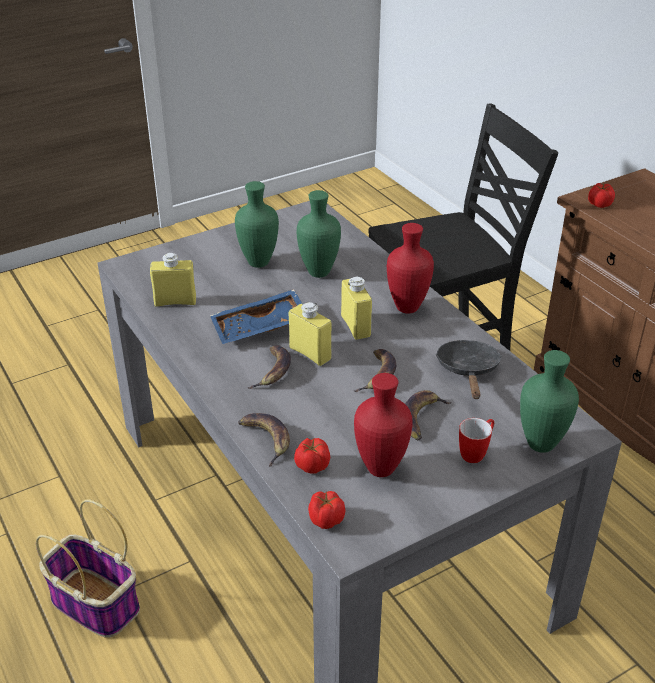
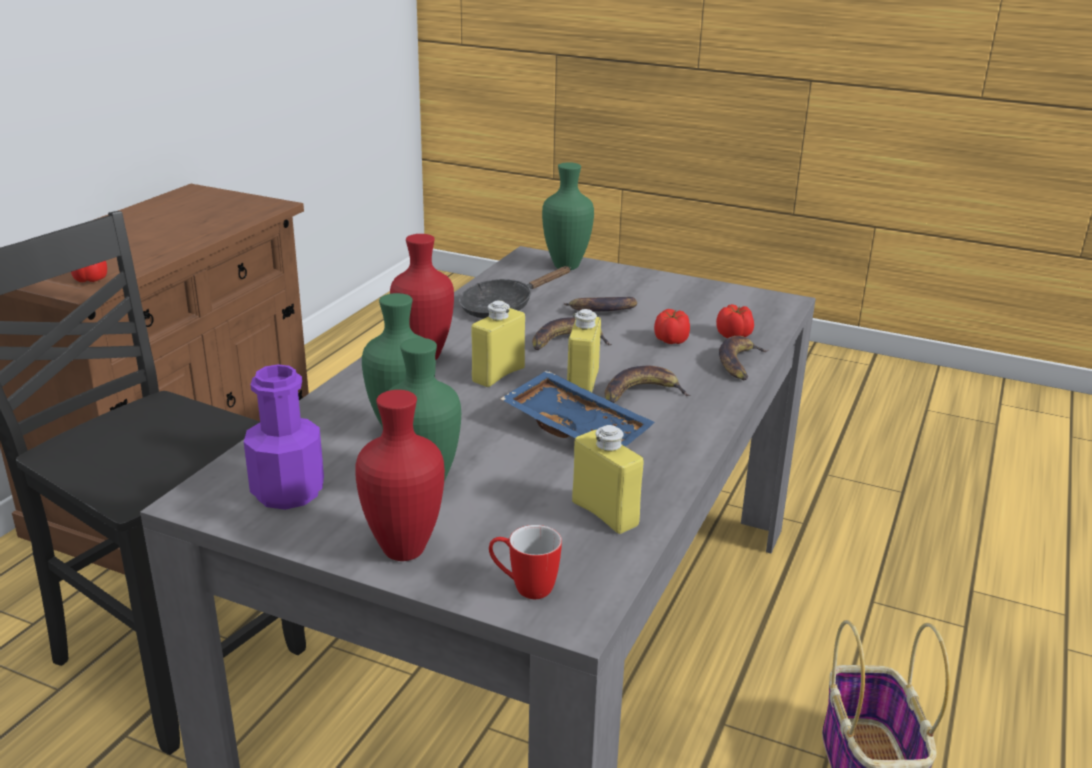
camera: 125 degrees left, 10 degrees down
tomato [308,491,345,529] -> tomato moved to [654,309,690,344]
red vase [354,373,412,477] -> red vase moved to [355,390,445,561]
mug [459,418,494,463] -> mug moved to [489,525,562,599]
none -> purple bottle [244,364,324,510]

